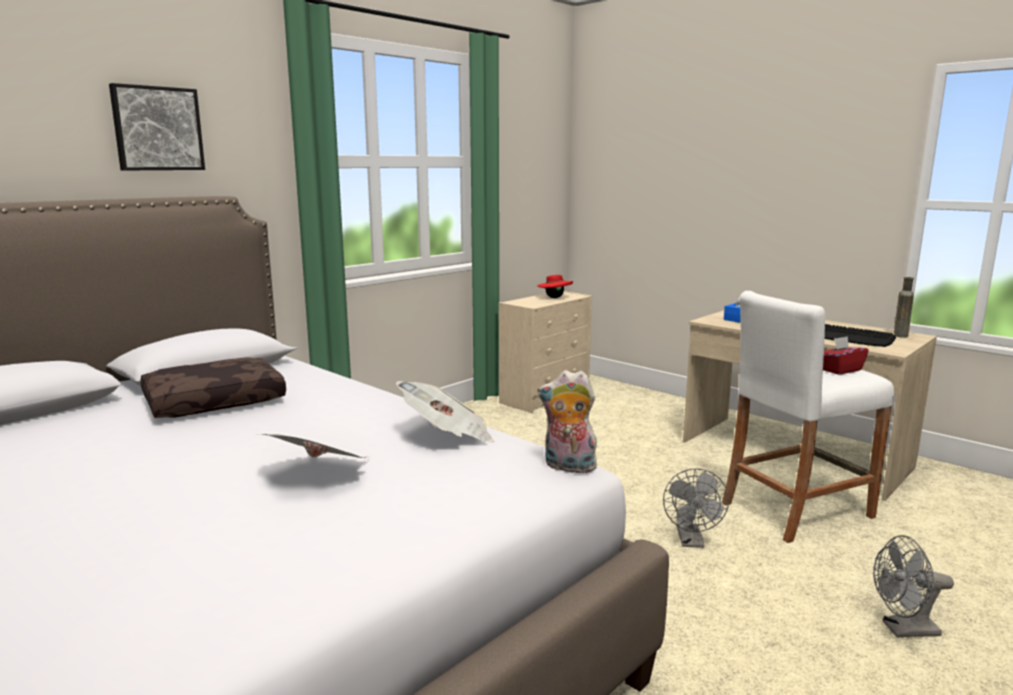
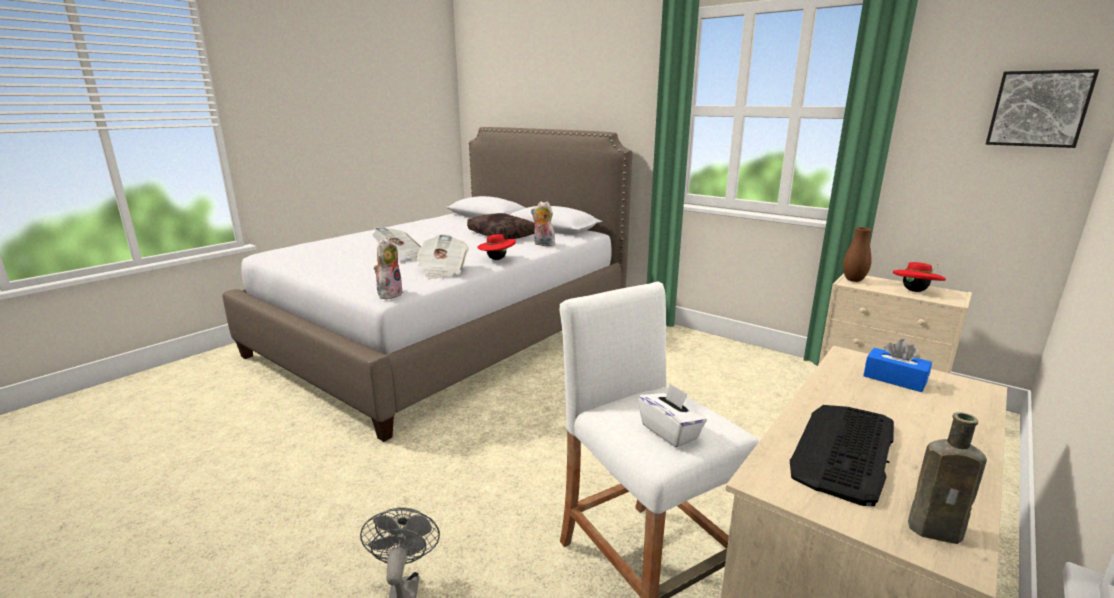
camera: 85 degrees right, 5 degrees up
picture [109,83,205,170] -> picture moved to [986,69,1099,148]
grey fan [663,468,729,548] -> none
red tissue box [823,336,868,375] -> white tissue box [638,383,707,447]
none -> red hat [477,232,516,260]
none -> plush toy [531,201,555,246]
none -> brown vase [843,227,872,282]

